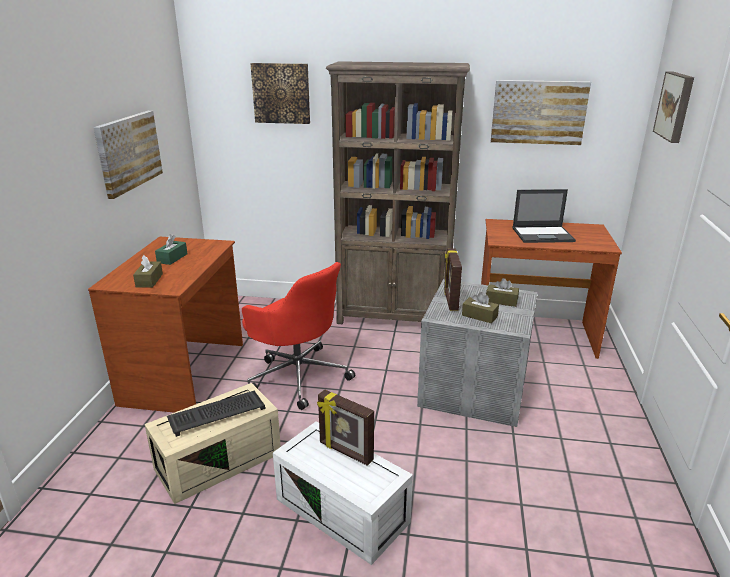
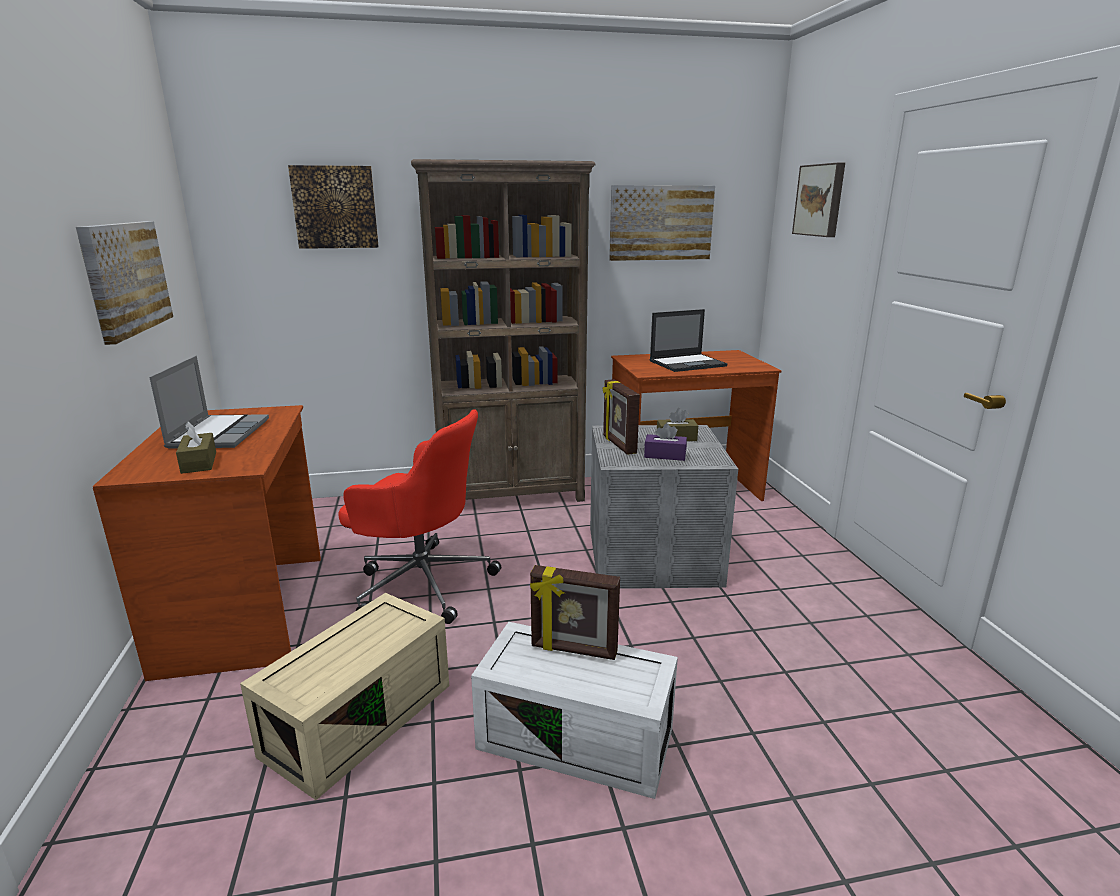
camera: 20 degrees left, 5 degrees down
green tissue box [155,235,188,265] -> laptop [149,356,269,449]
keyboard [167,391,265,437] -> none
brown tissue box [462,292,499,324] -> purple tissue box [644,423,687,461]

